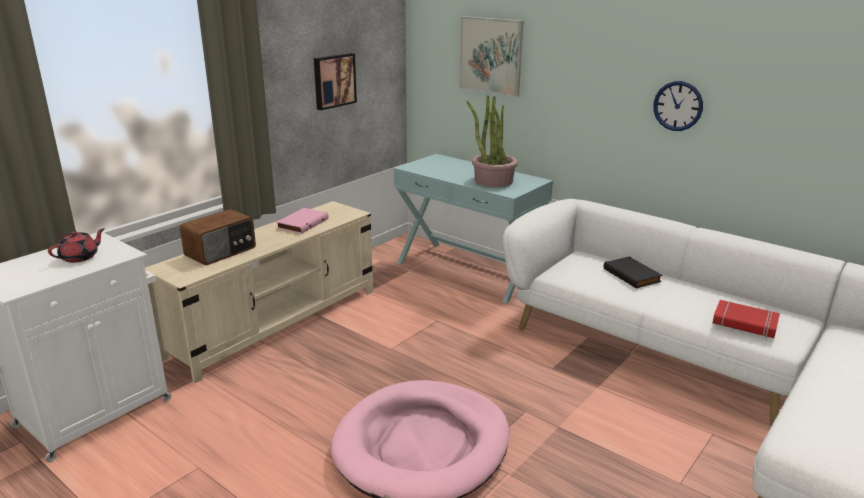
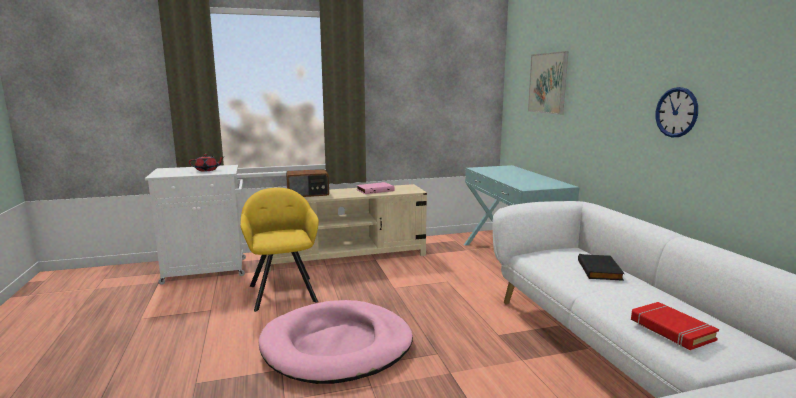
camera: 35 degrees right, 10 degrees down
picture [314,53,357,110] -> none
potted plant [467,95,518,187] -> none
none -> yellow armchair [240,188,319,312]

